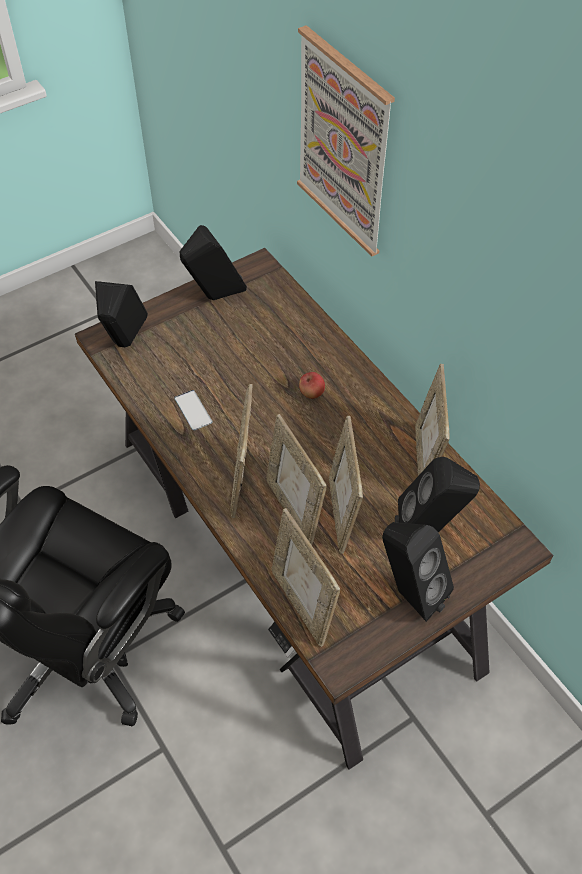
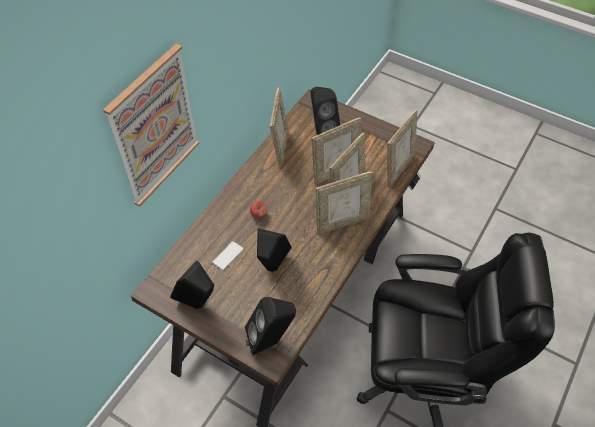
camera: 115 degrees left, 0 degrees up
phone [174,390,212,431] -> phone moved to [212,241,244,270]
black speaker [382,522,454,622] -> black speaker moved to [257,228,292,272]
picture frame [415,364,450,476] -> picture frame turned 60 degrees counterclockwise [270,87,288,168]

